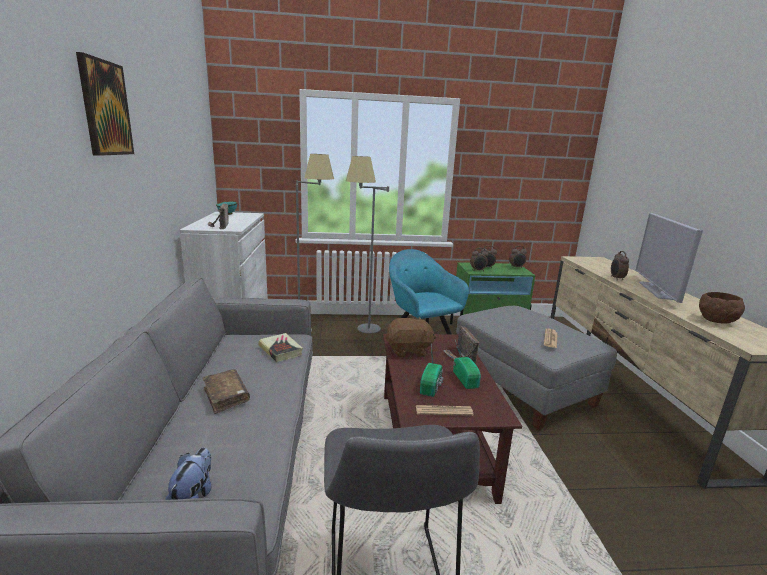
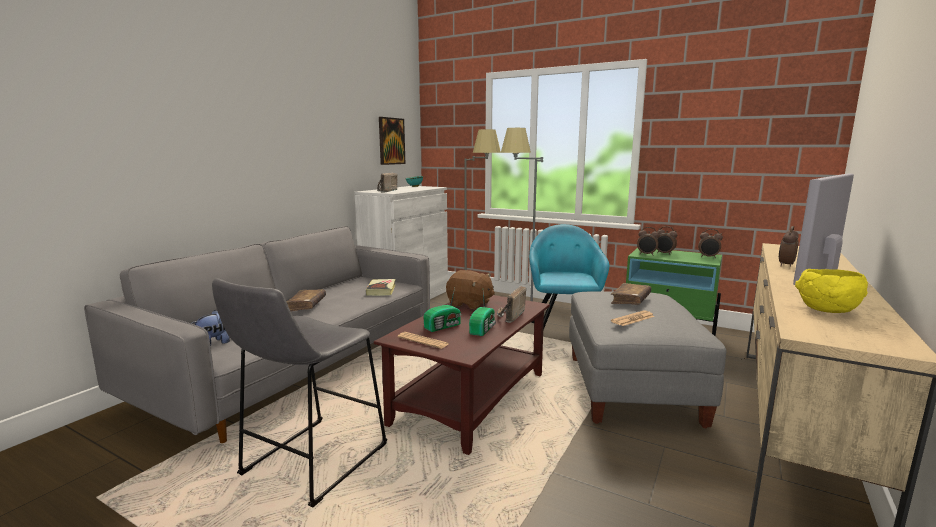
camera: 35 degrees right, 5 degrees down
picture [76,52,134,156] -> picture moved to [379,117,405,165]
brown bowl [699,292,745,324] -> yellow bowl [795,269,868,313]
none -> brown book [611,283,651,305]

